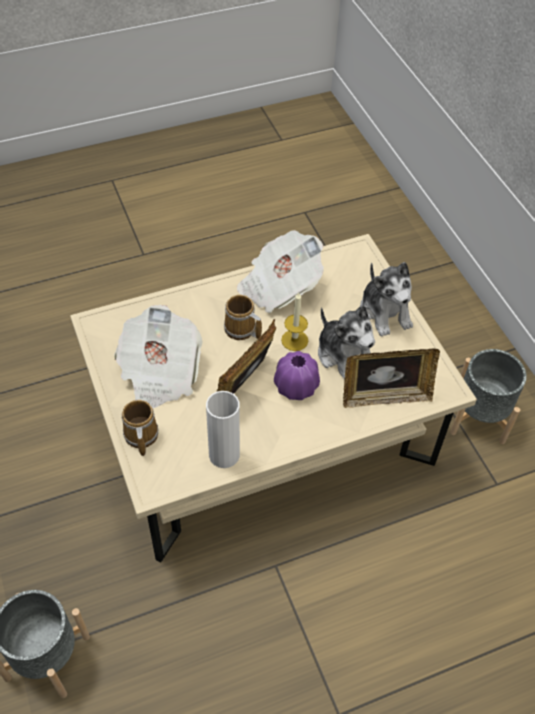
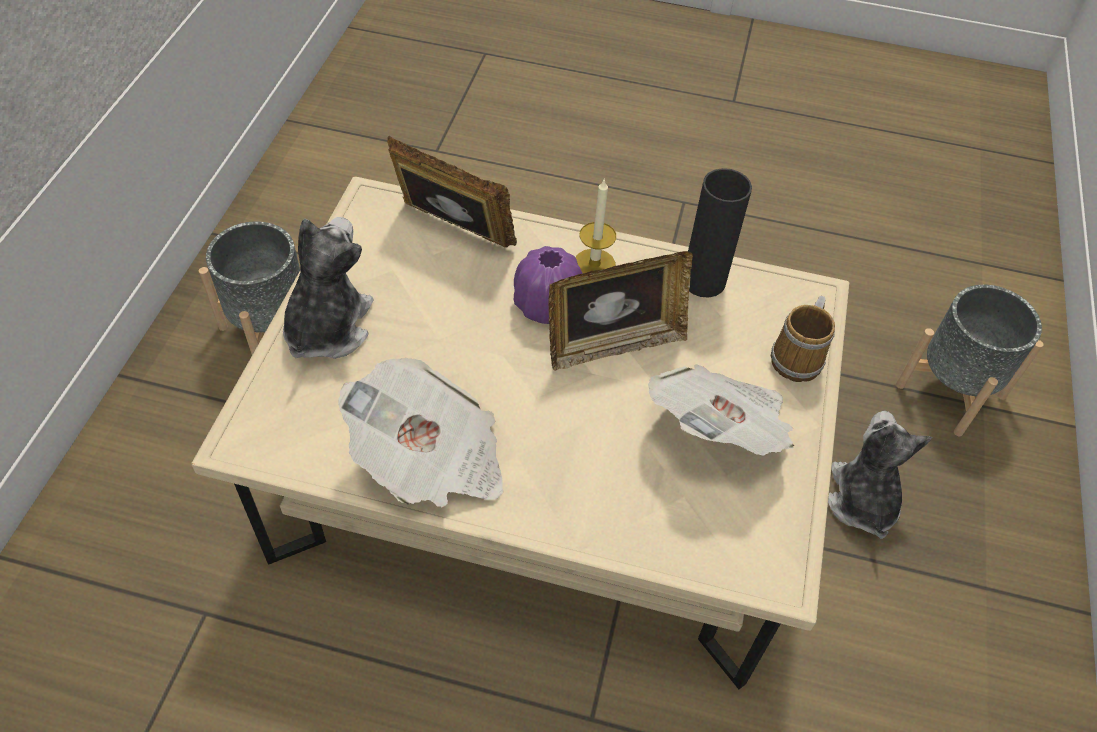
camera: 145 degrees left, 0 degrees up
white vase [206,391,240,468] -> black vase [688,168,752,297]
mug [224,295,262,340] -> none
candle [281,292,308,351] -> candle moved to [575,178,616,273]
plush toy [318,305,375,379] -> plush toy moved to [828,411,932,539]

